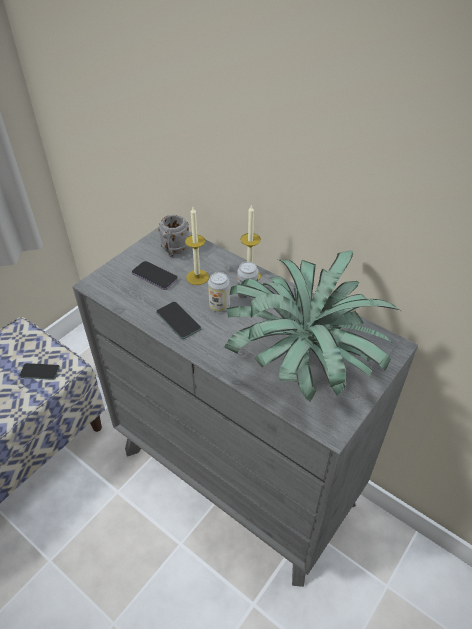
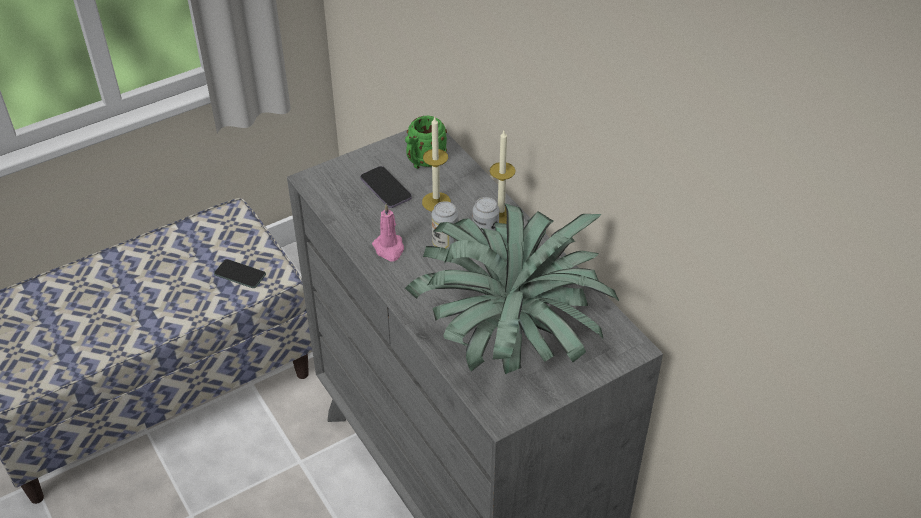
camera: 20 degrees right, 0 degrees up
phone [156,302,201,339] -> pink candle [372,204,404,261]
grey mug [158,215,189,257] -> green mug [405,116,447,169]

